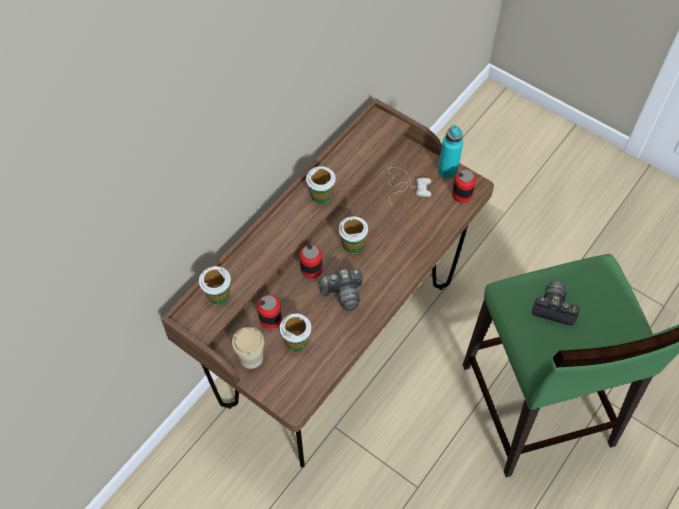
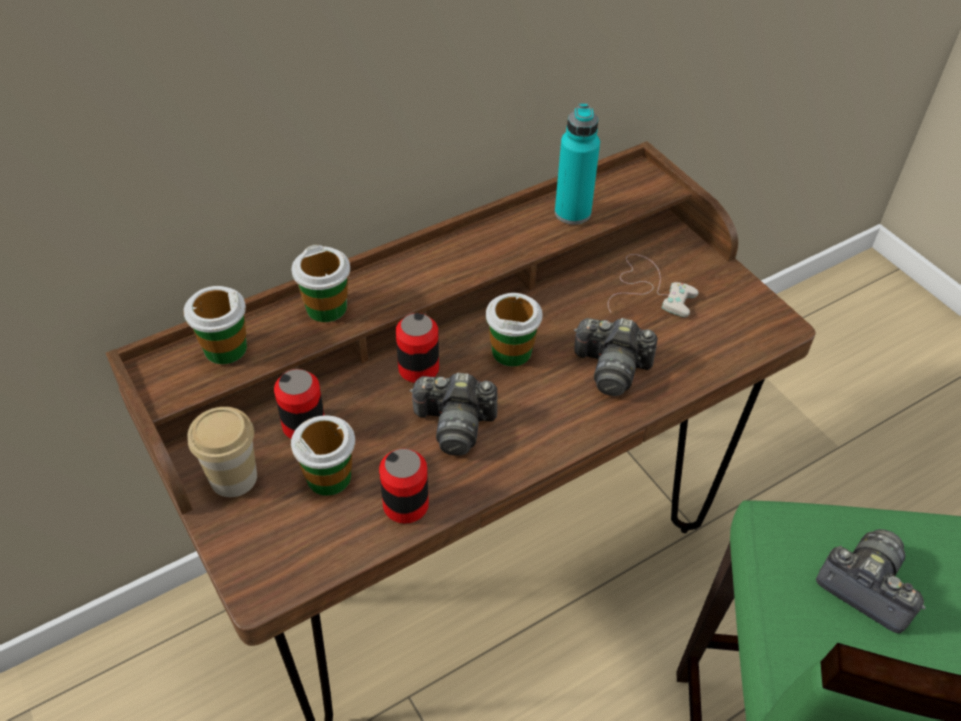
camera: 20 degrees right, 10 degrees down
cup [306,166,336,204] -> cup moved to [291,245,350,322]
turquoise bottle [438,125,463,179] -> turquoise bottle moved to [555,103,600,225]
can [452,170,476,203] -> can moved to [379,449,429,523]
none -> camera [574,318,658,396]

